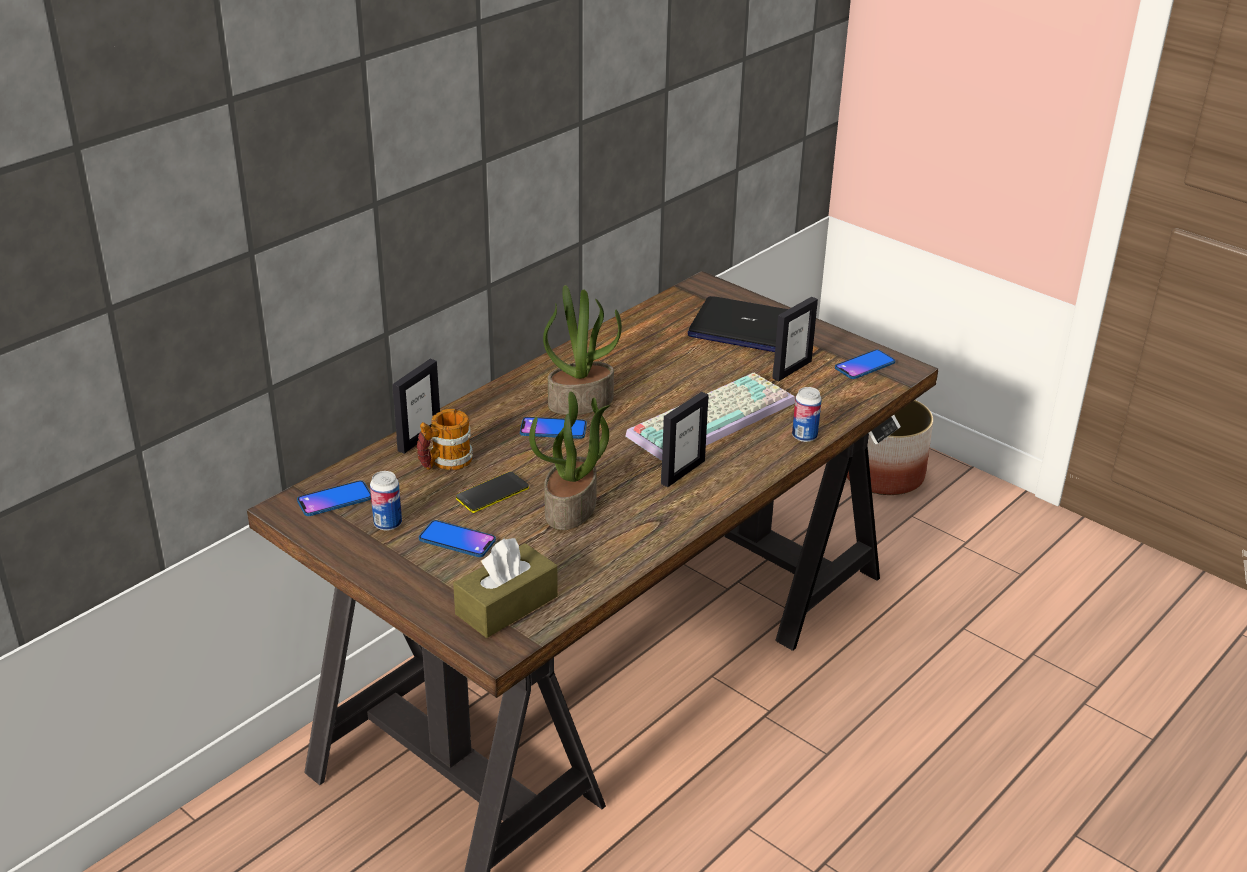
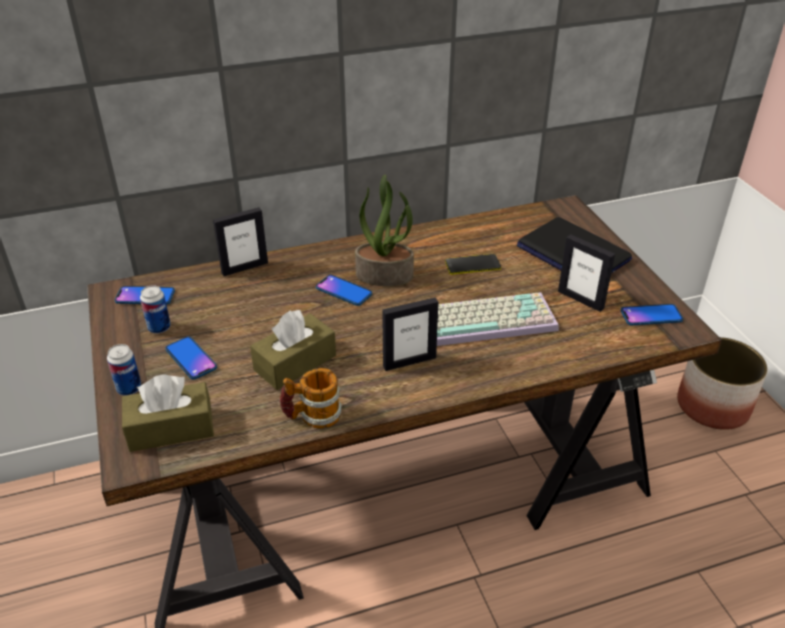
camera: 30 degrees right, 5 degrees up
mug [417,409,473,470] -> mug moved to [280,368,342,429]
phone [456,472,529,513] -> phone moved to [445,254,501,275]
potted plant [529,391,611,530] -> brown tissue box [250,310,336,390]
picture frame [772,297,818,381] -> picture frame turned 60 degrees clockwise [558,234,615,312]
can [792,387,822,442] -> can moved to [107,344,142,396]

